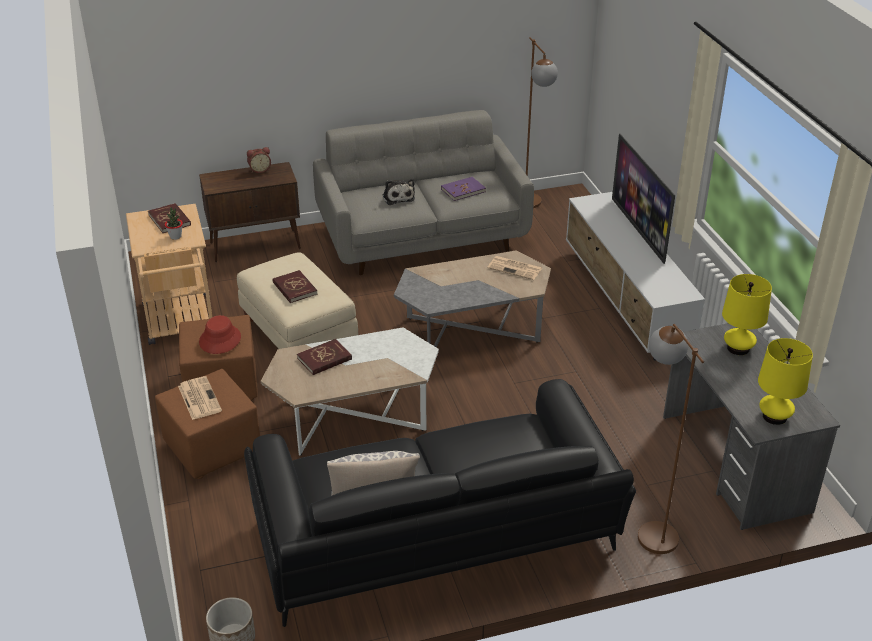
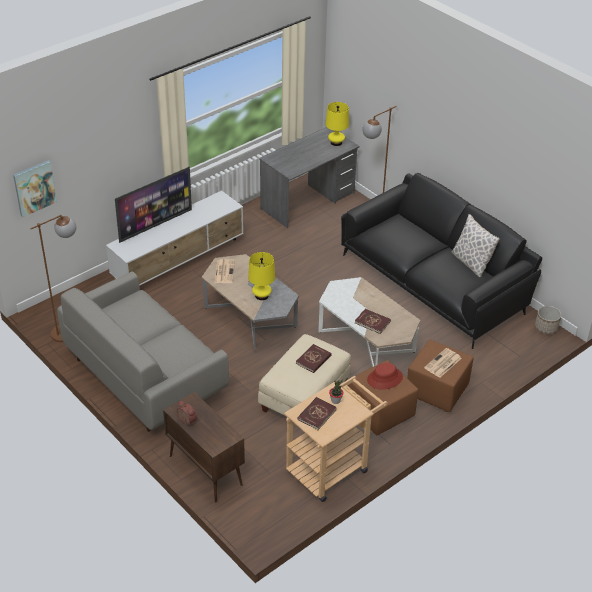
camera: 115 degrees left, 5 degrees up
plush toy [383,179,415,205] -> none
purple book [441,177,486,201] -> none
yellow table lamp [722,274,772,355] -> yellow table lamp moved to [248,252,275,300]
none -> picture [13,160,57,217]

